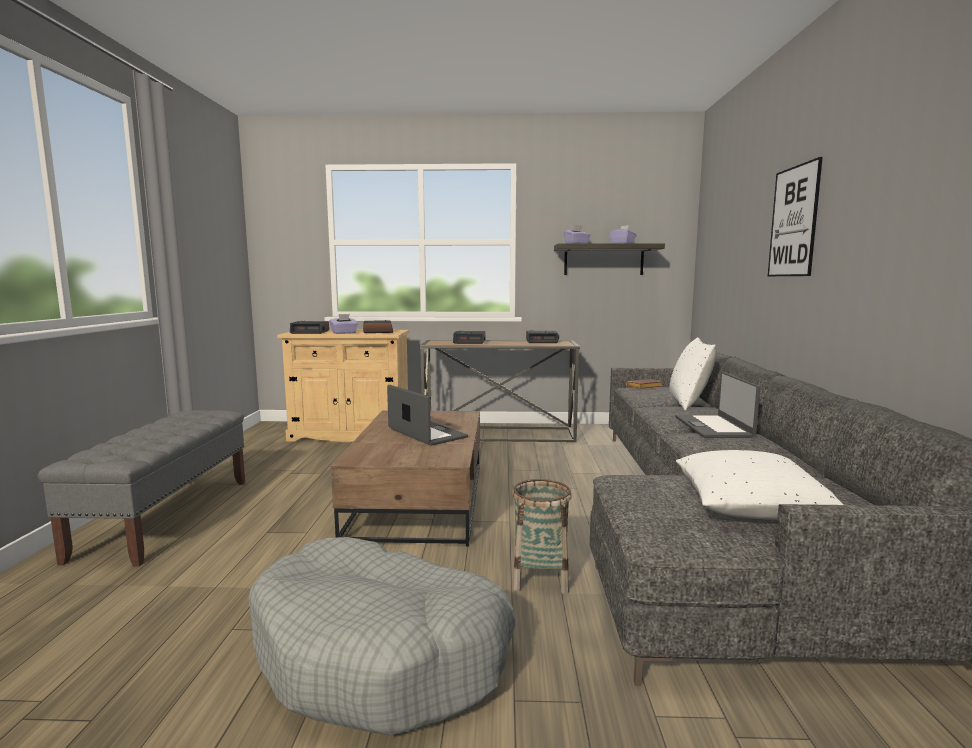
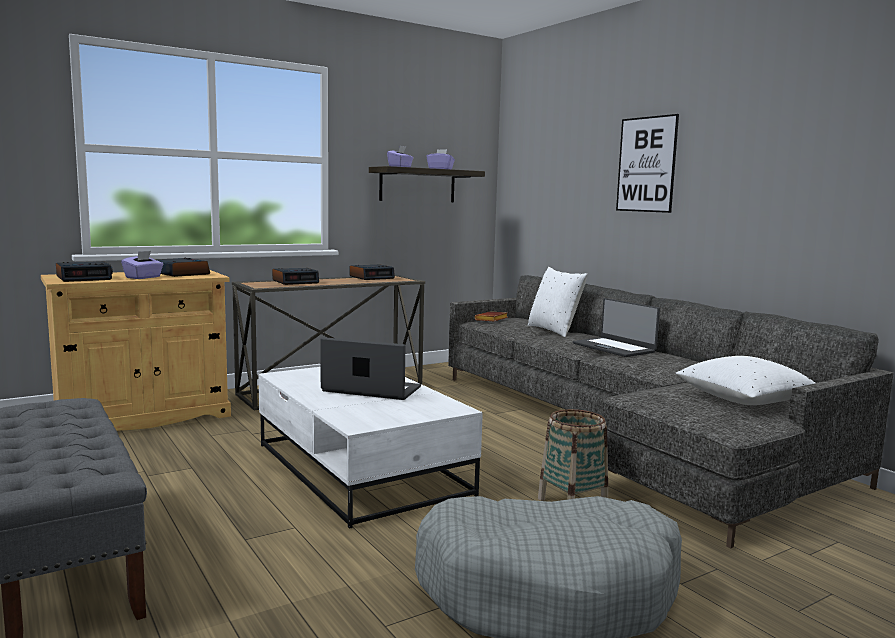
camera: 35 degrees left, 0 degrees up
brown coffee table [331,410,480,546] -> white coffee table [258,367,483,529]

